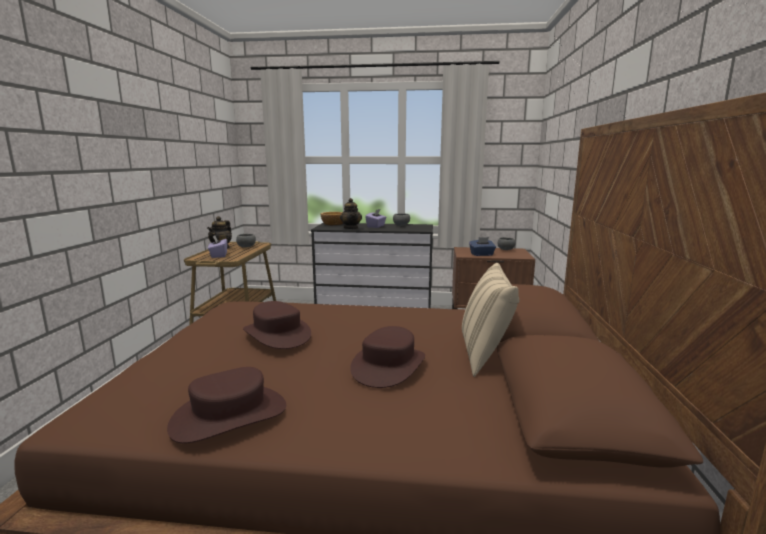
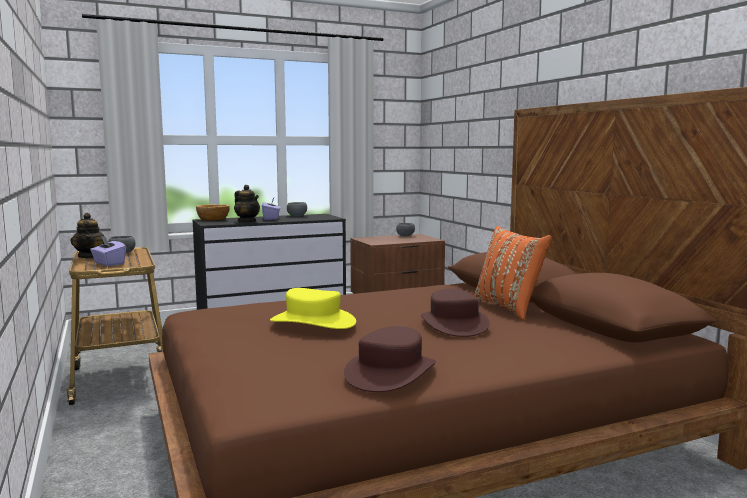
camera: 30 degrees left, 5 degrees down
brown hat [243,301,311,349] -> yellow hat [270,288,356,329]
beige pillow [462,263,519,377] -> orange pillow [474,226,552,320]
blue tissue box [469,237,496,256] -> none

